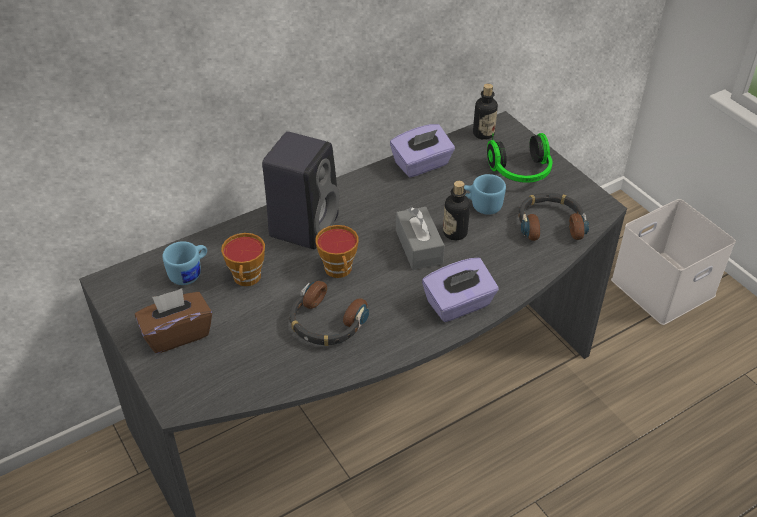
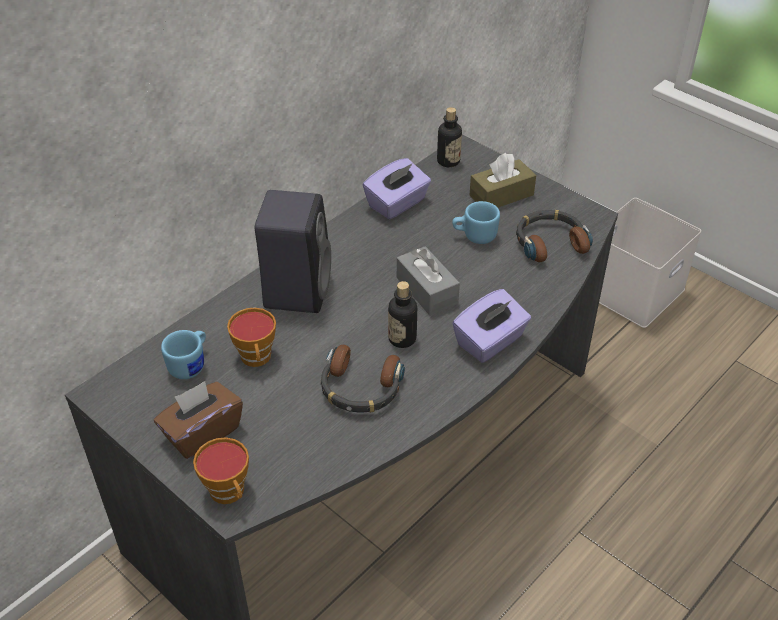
camera: 15 degrees left, 0 degrees up
cup [315,225,358,278] -> cup moved to [193,437,249,504]
bottle [443,181,470,241] -> bottle moved to [388,281,417,348]
headphones [487,133,553,183] -> brown tissue box [470,153,536,208]

